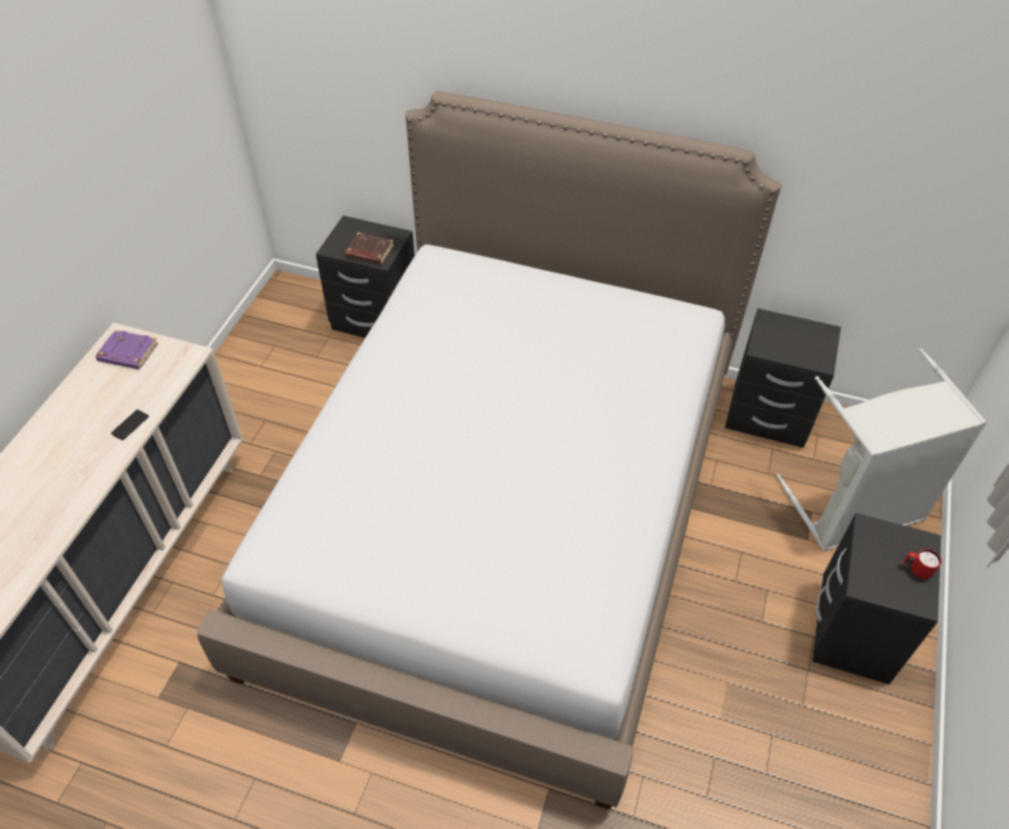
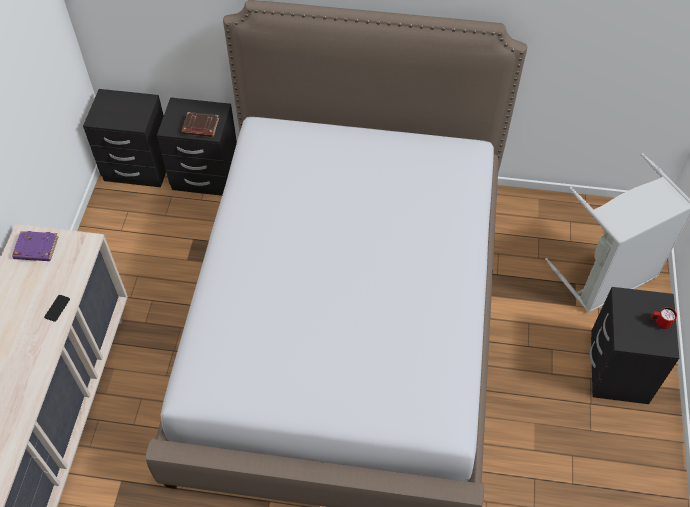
camera: 10 degrees left, 5 degrees up
black nightstand [725,308,841,448] -> black nightstand moved to [83,89,166,187]

